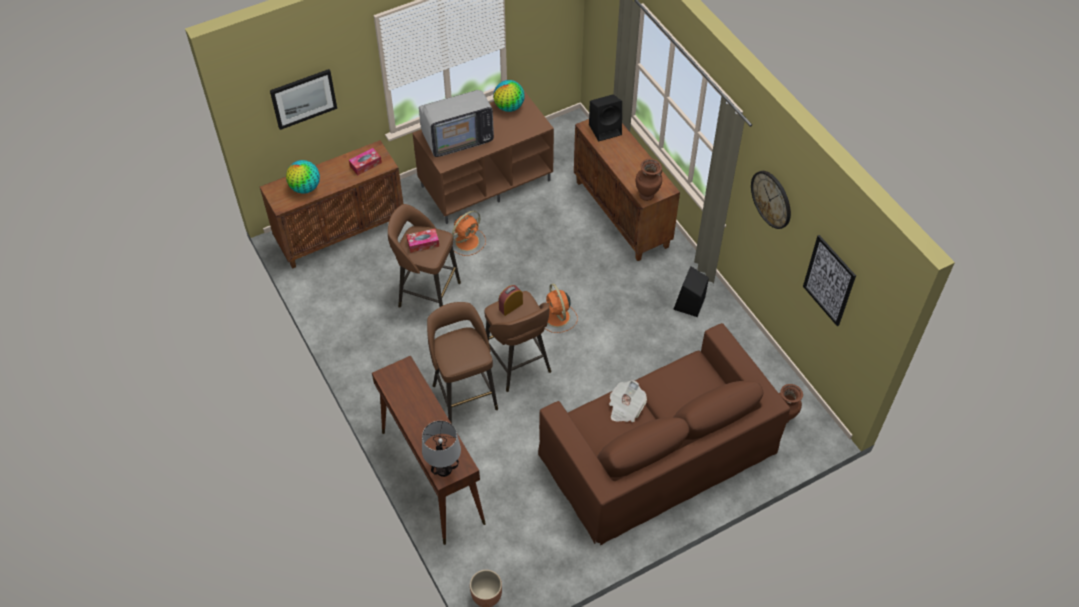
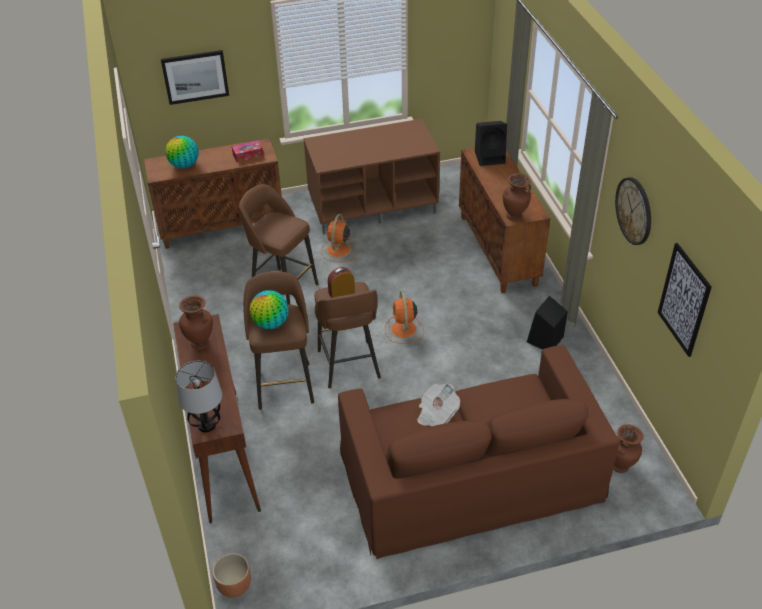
camera: 15 degrees right, 10 degrees down
tissue box [406,229,439,253] -> none
television [419,90,494,157] -> none
orange fan [452,211,486,256] -> orange fan turned 135 degrees clockwise [321,214,356,262]
globe [493,80,525,112] -> globe moved to [249,290,289,329]
none -> brown vase [179,295,213,350]

